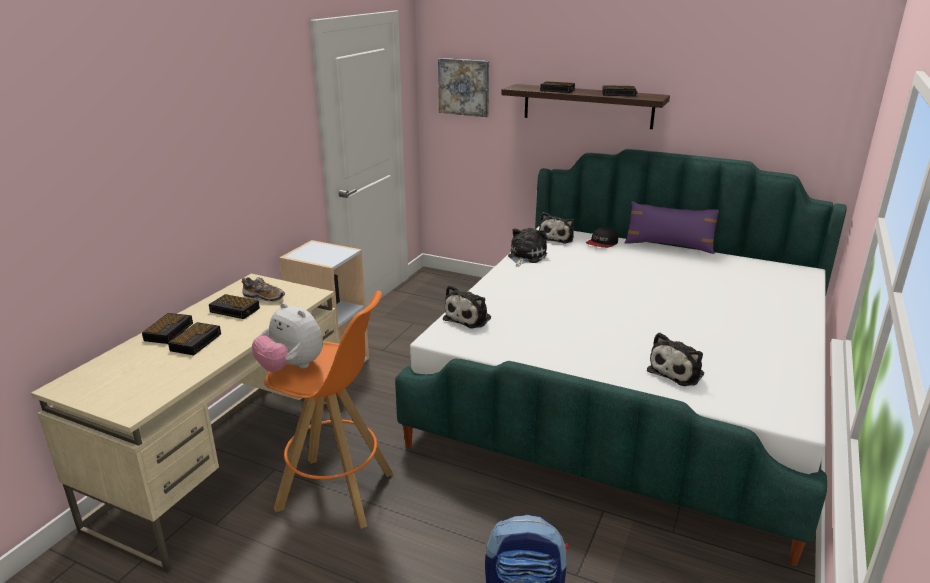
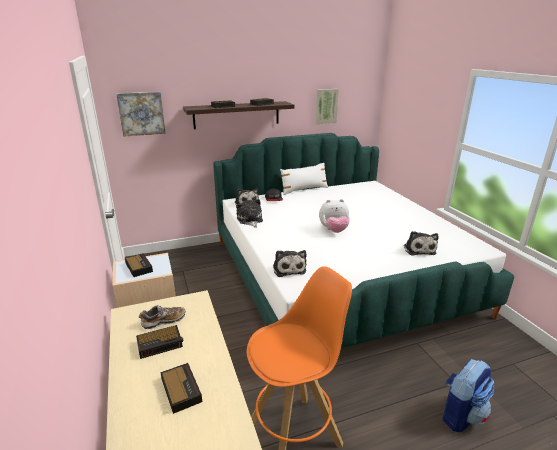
camera: 45 degrees left, 0 degrees up
alarm clock [142,313,193,344] -> alarm clock moved to [125,253,153,277]
plush toy [252,303,323,372] -> plush toy moved to [319,199,350,233]
purple pillow [625,201,719,254] -> white pillow [280,163,328,195]
none -> picture [315,89,339,124]

